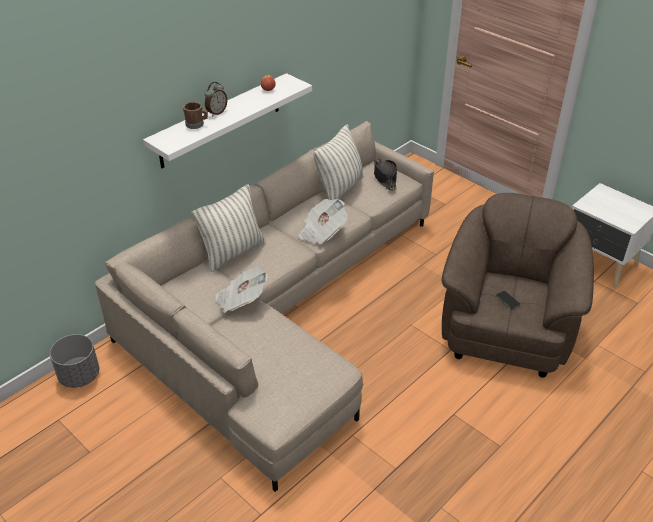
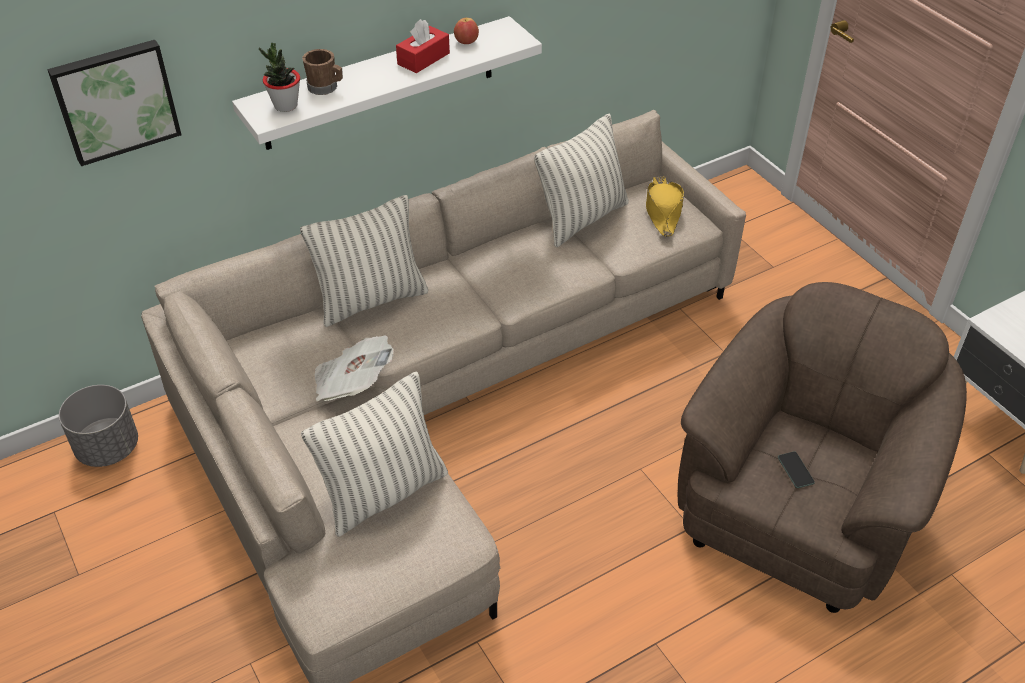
camera: 15 degrees right, 5 degrees up
alarm clock [205,82,227,116] -> none
newspaper [298,199,348,245] -> none
black hat [374,158,397,191] -> yellow hat [646,176,684,237]
none -> picture [47,40,181,166]
none -> potted plant [259,43,300,112]
none -> pillow [301,372,448,537]
none -> red tissue box [396,19,450,73]

